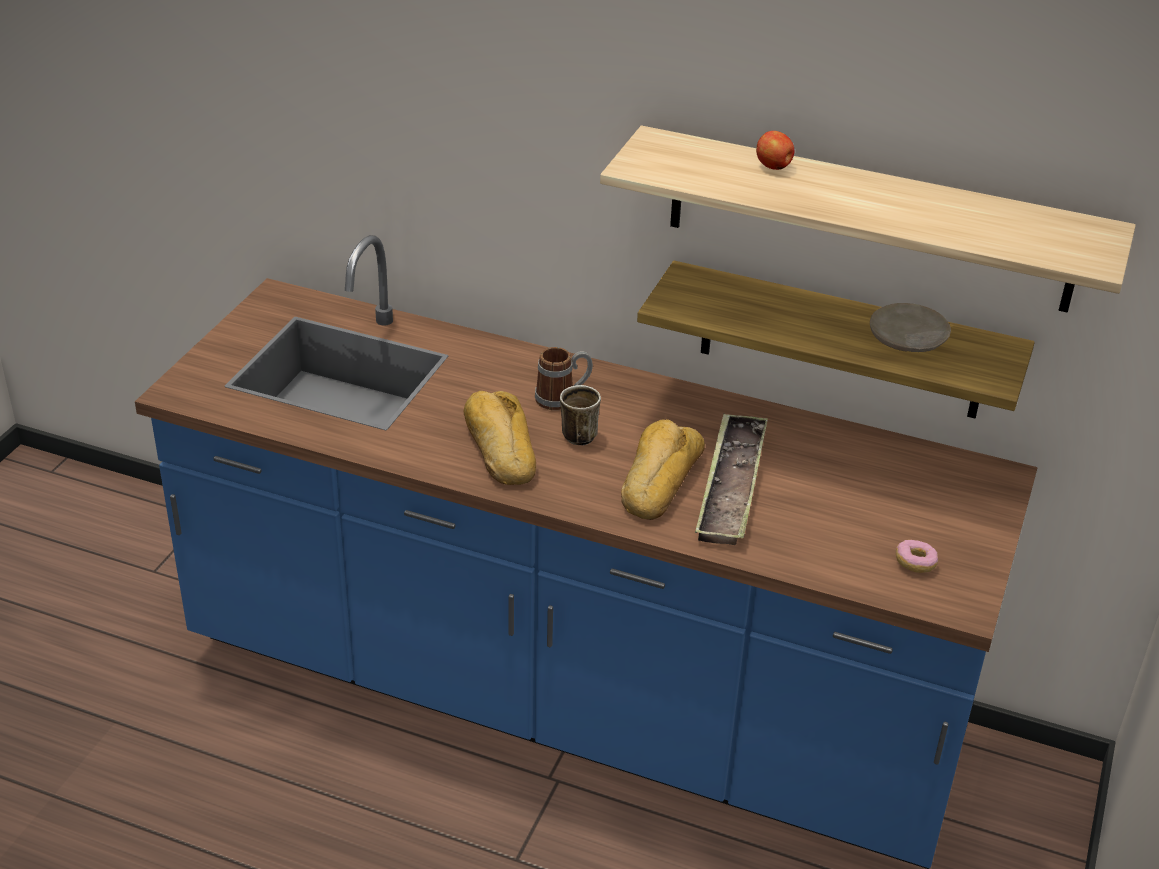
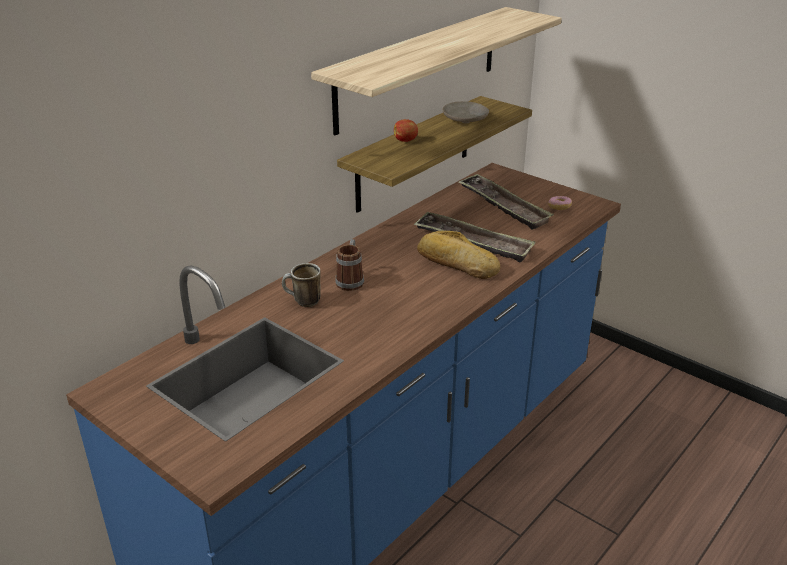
camera: 70 degrees left, 5 degrees down
bread [464,391,536,485] -> none
mug [560,385,601,445] -> mug moved to [282,263,321,307]
apple [756,131,794,170] -> apple moved to [394,119,418,142]
none -> tray [459,174,554,230]

